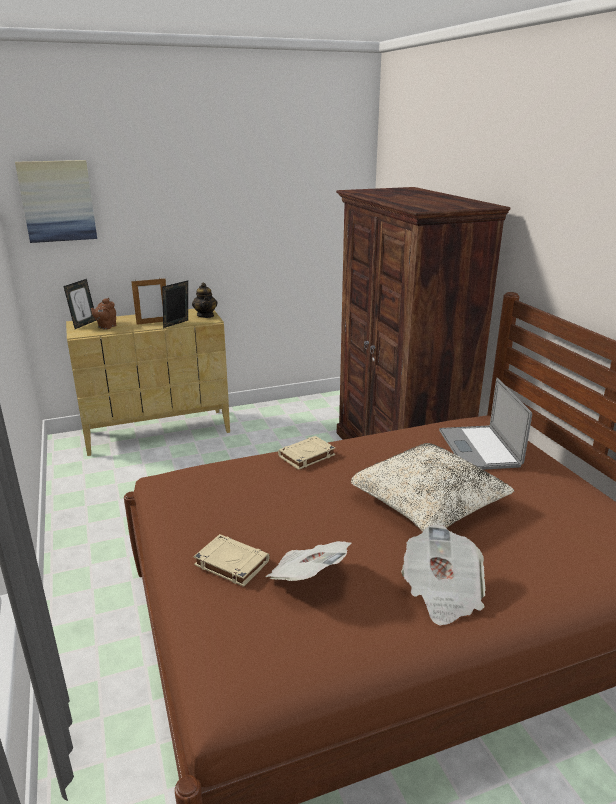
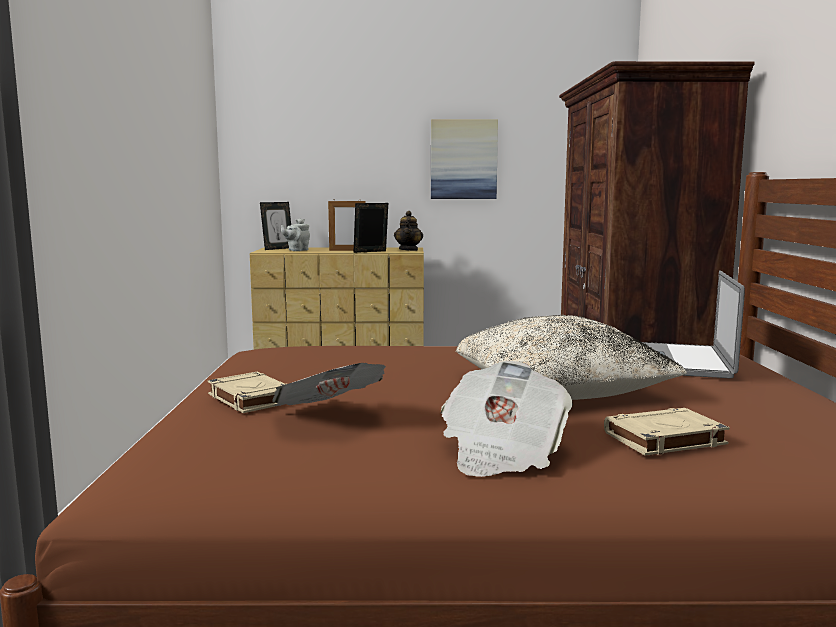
camera: 20 degrees right, 15 degrees down
picture [15,160,97,243] -> picture moved to [431,119,498,199]
brown teapot [91,298,116,330] -> grey teapot [281,219,310,251]
beige book [278,436,335,470] -> beige book moved to [604,408,730,455]

